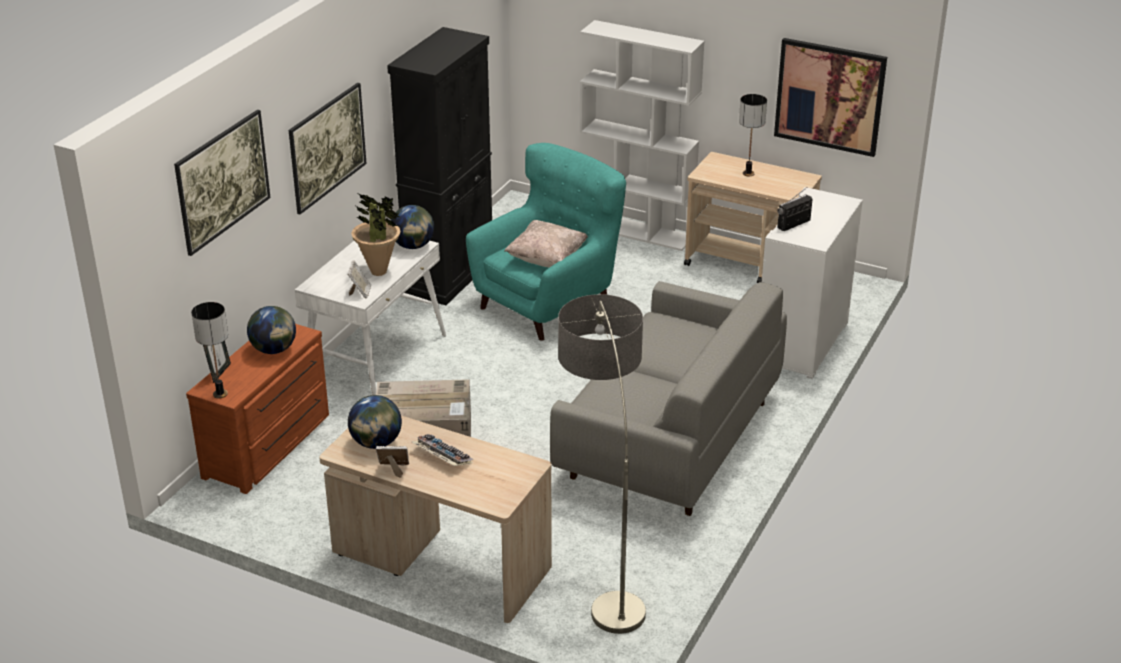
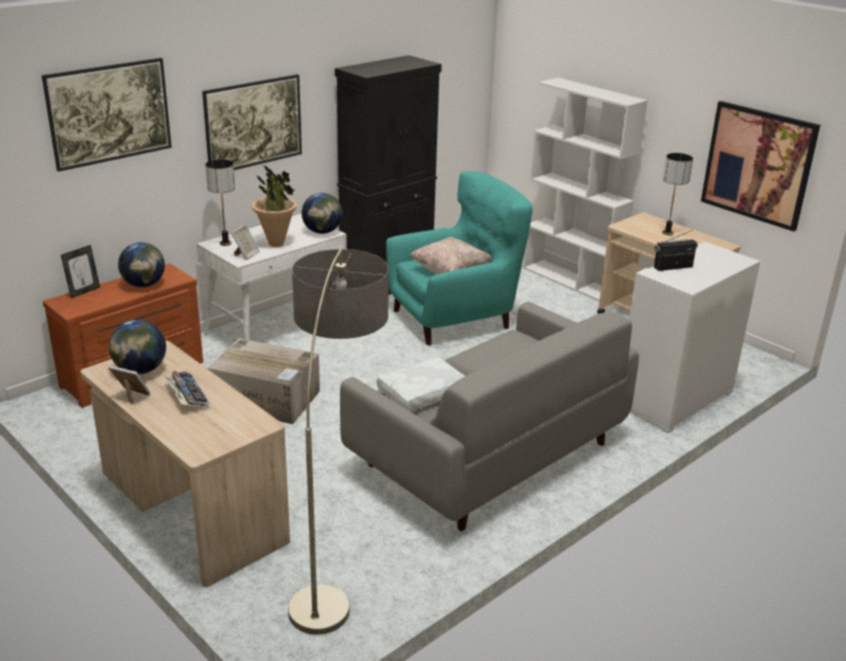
camera: 20 degrees right, 5 degrees down
table lamp [191,302,228,399] -> table lamp moved to [205,159,235,246]
none -> white pillow [377,357,465,411]

